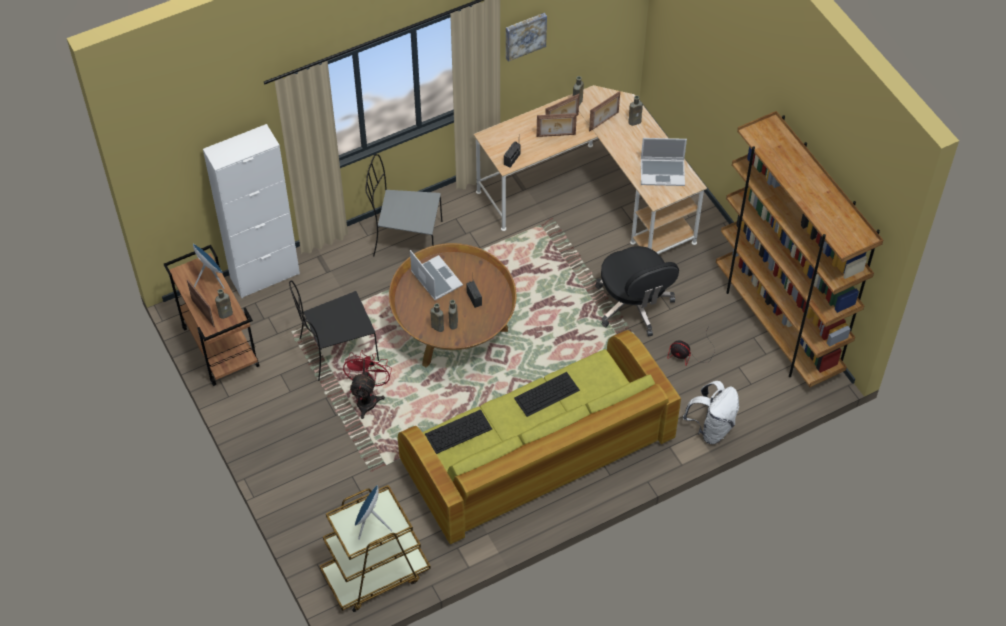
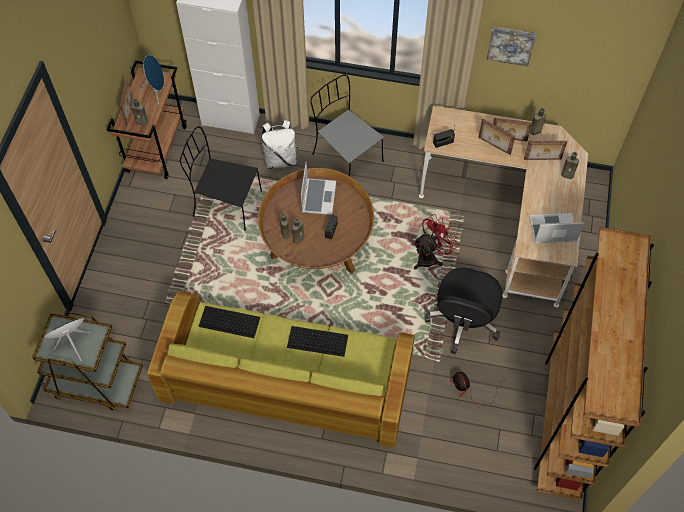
camera: 40 degrees right, 5 degrees up
red fan [343,350,392,419] -> red fan moved to [413,214,458,270]
laptop [641,138,687,186] -> laptop turned 135 degrees clockwise [529,213,584,243]
white backpack [683,381,739,444] -> white backpack moved to [261,120,298,169]

